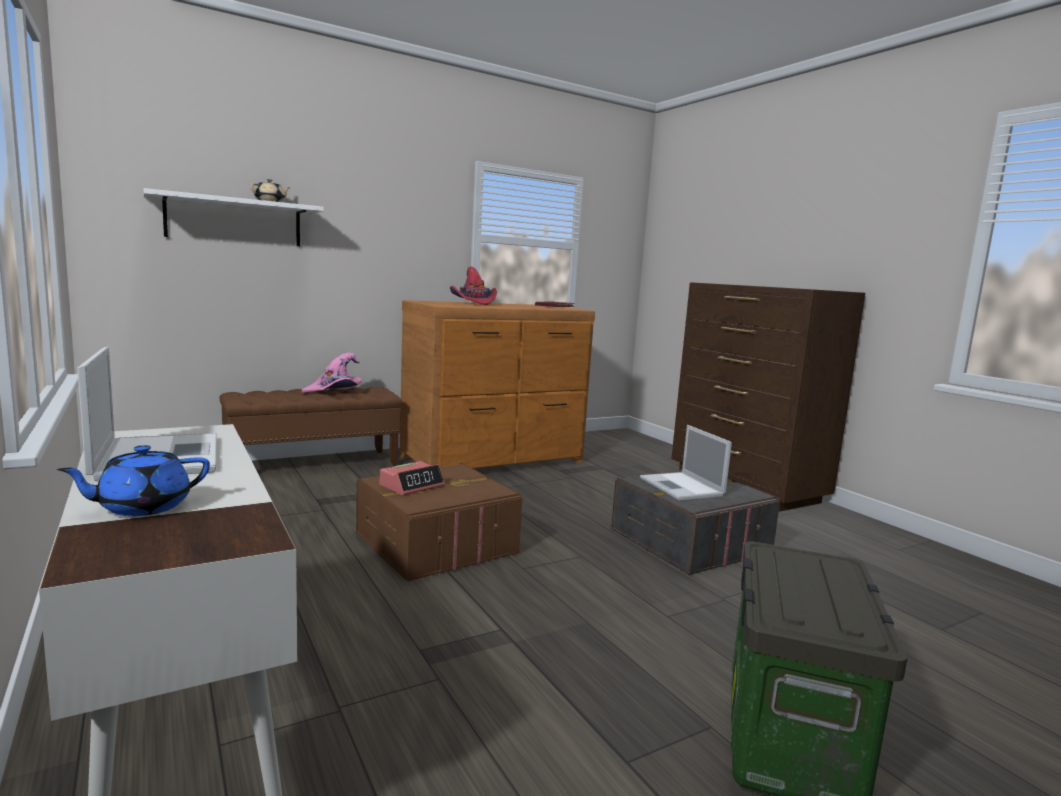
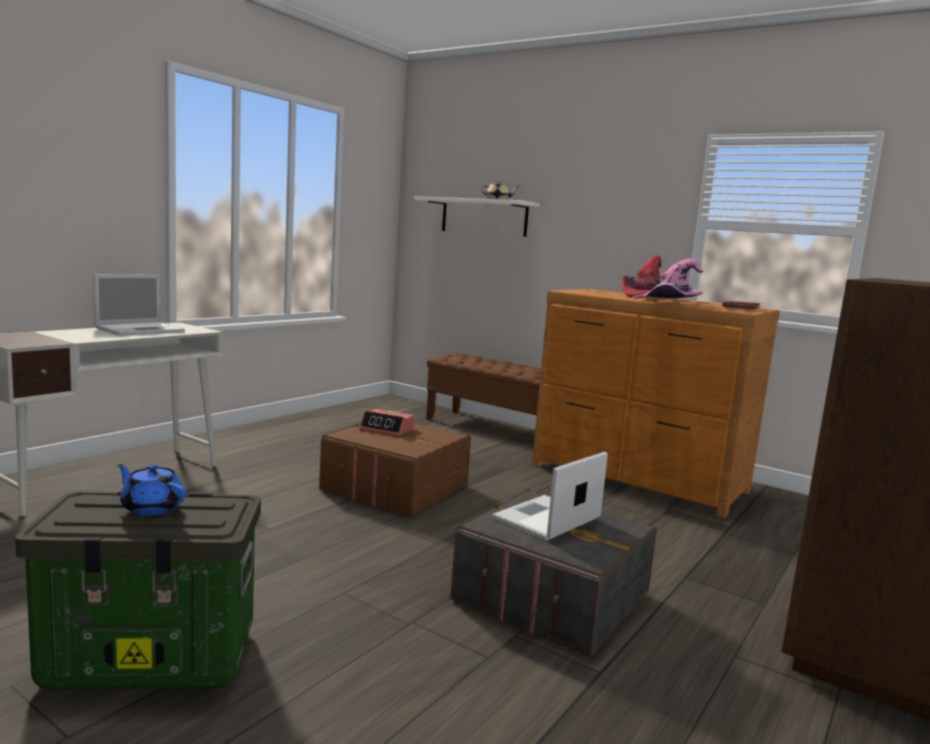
camera: 65 degrees right, 0 degrees up
blue teapot [57,445,210,516] -> blue teapot moved to [117,464,186,516]
pink hat [301,353,362,392] -> pink hat moved to [633,258,703,299]

